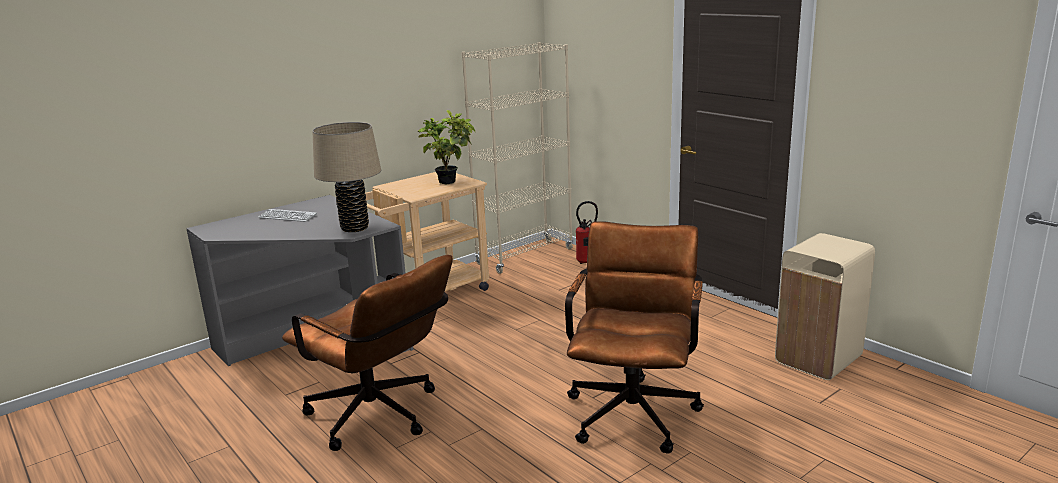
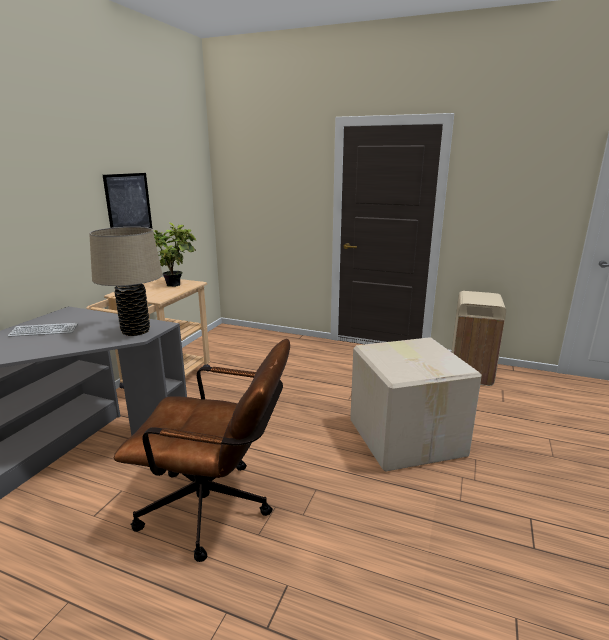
camera: 30 degrees left, 0 degrees up
beige bookcase [461,42,573,274] -> none
brown office chair [565,221,704,454] -> cardboard box [350,337,482,472]
fire extinguisher [576,201,598,264] -> none
none -> picture [103,173,152,229]

